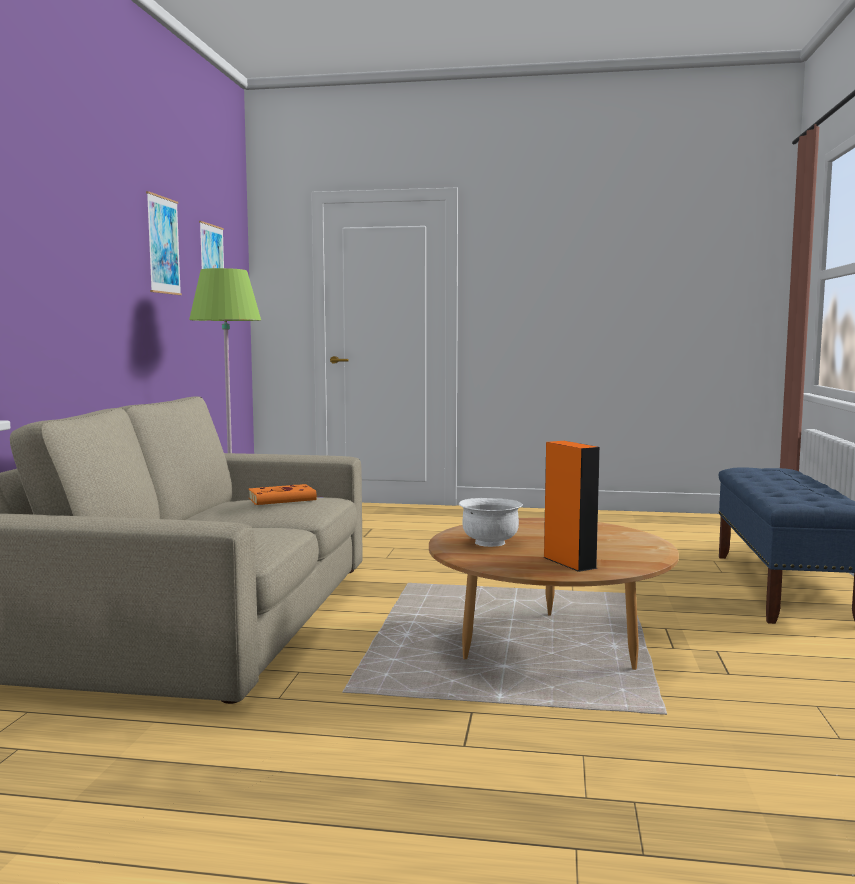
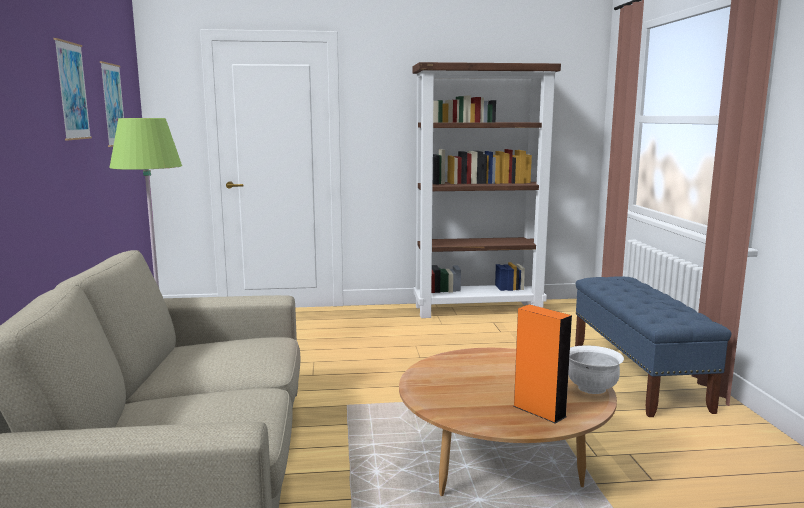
camera: 15 degrees left, 5 degrees up
orange book [248,484,324,505] -> none
white bowl [459,498,523,547] -> white bowl moved to [568,345,624,394]
none -> brown bookcase [412,62,561,318]

